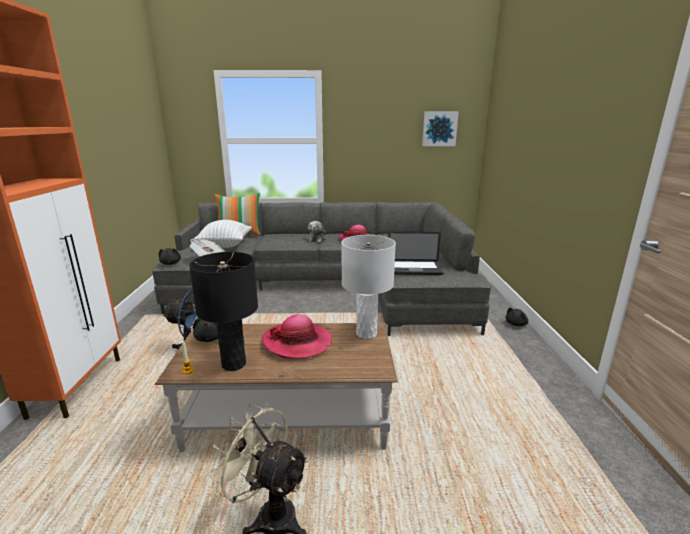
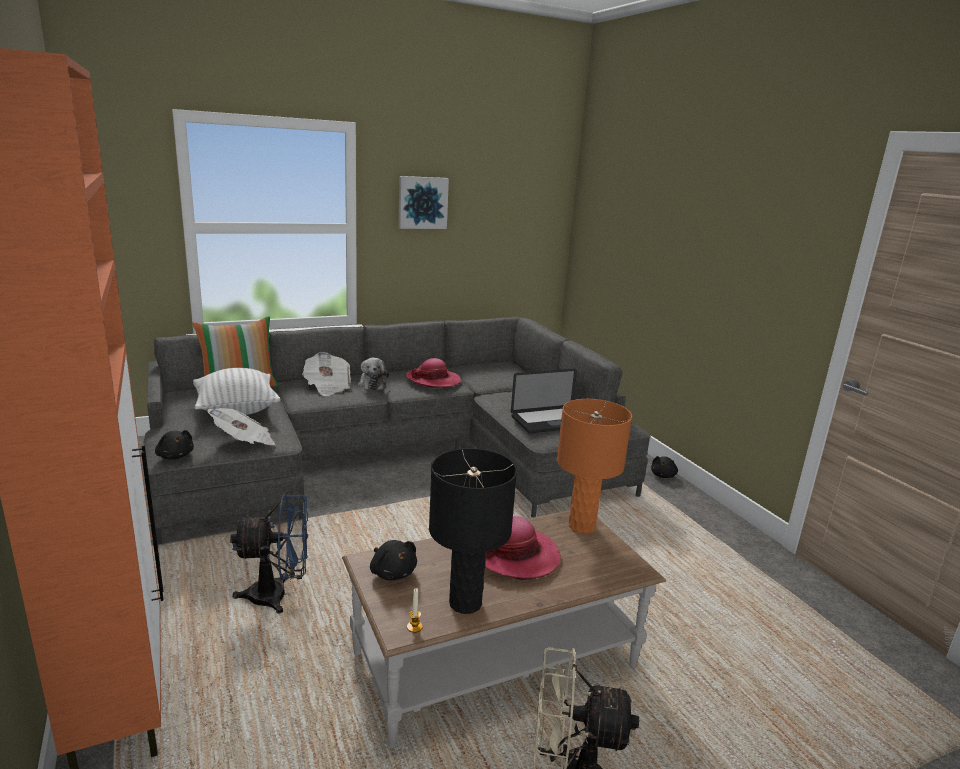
camera: 25 degrees left, 0 degrees up
white table lamp [341,235,396,339] -> orange table lamp [557,399,632,534]
picture [422,111,459,146] -> picture moved to [398,176,449,229]
none -> newspaper [303,352,351,396]

